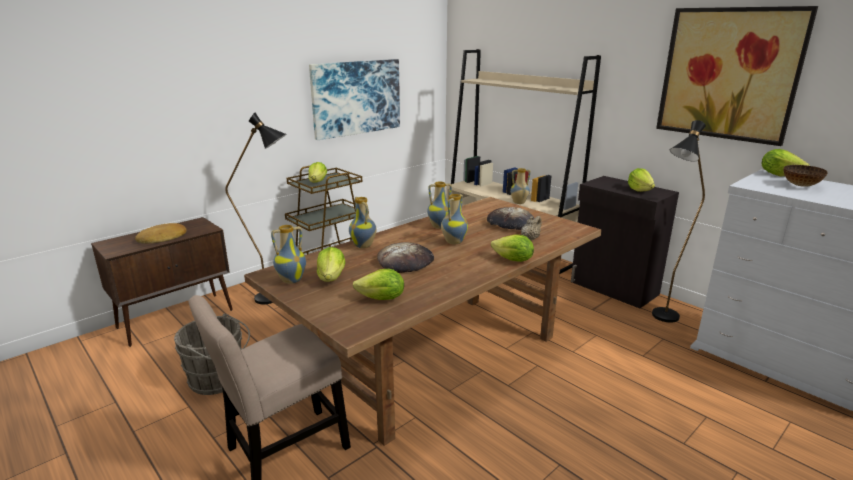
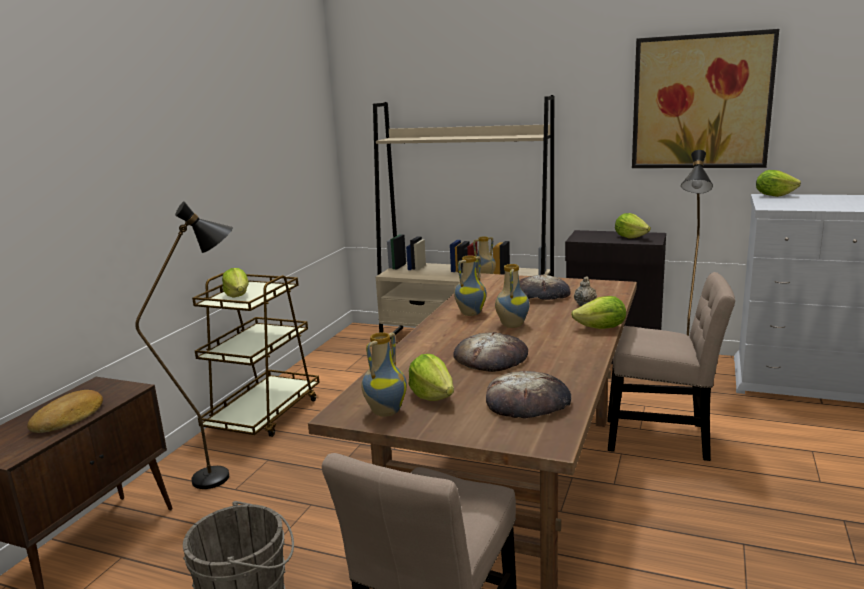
camera: 25 degrees left, 5 degrees down
picture [309,59,400,140] -> none
vase [349,197,376,248] -> none
lettuce [353,269,404,300] -> bread [486,371,571,419]
bowl [783,165,828,187] -> none
none -> beige chair [607,272,735,461]

